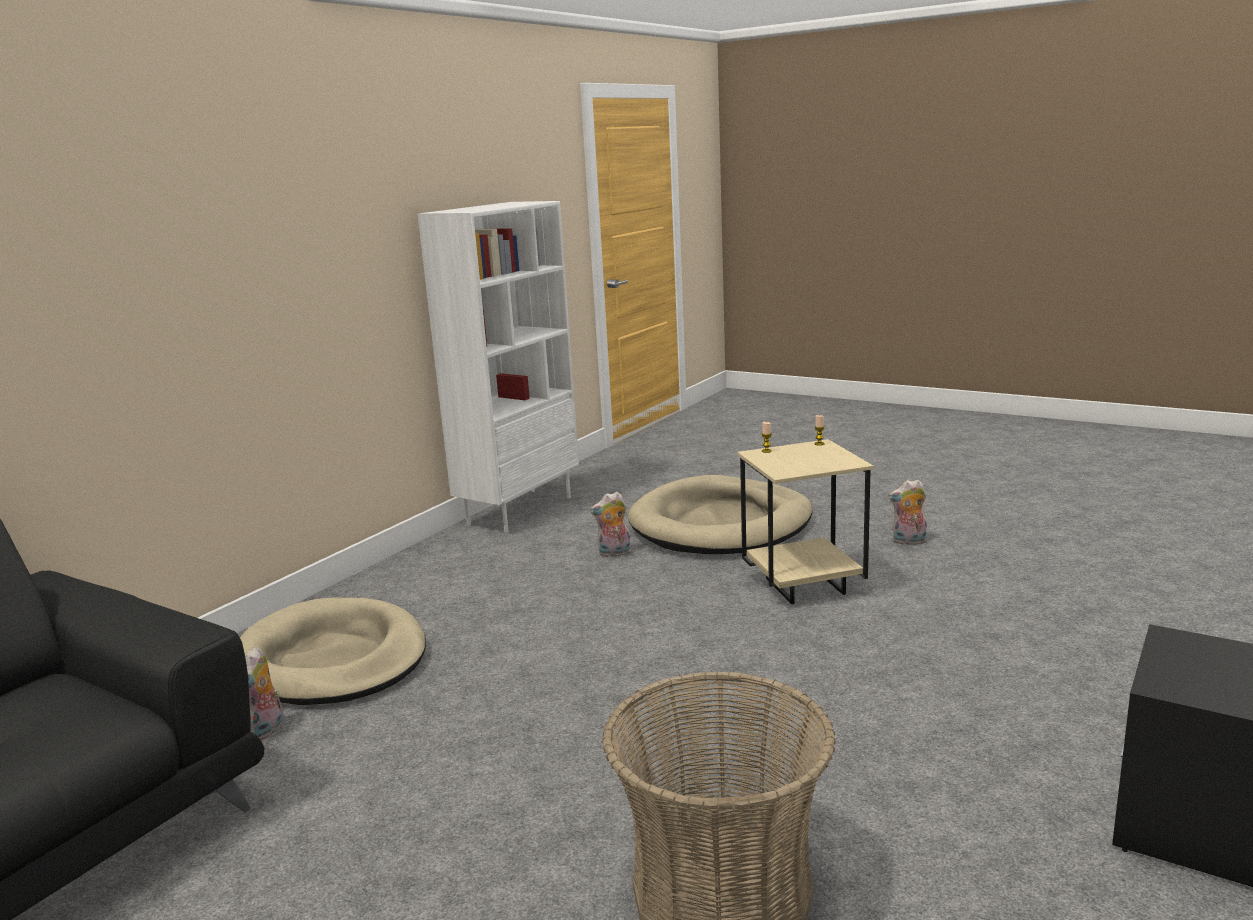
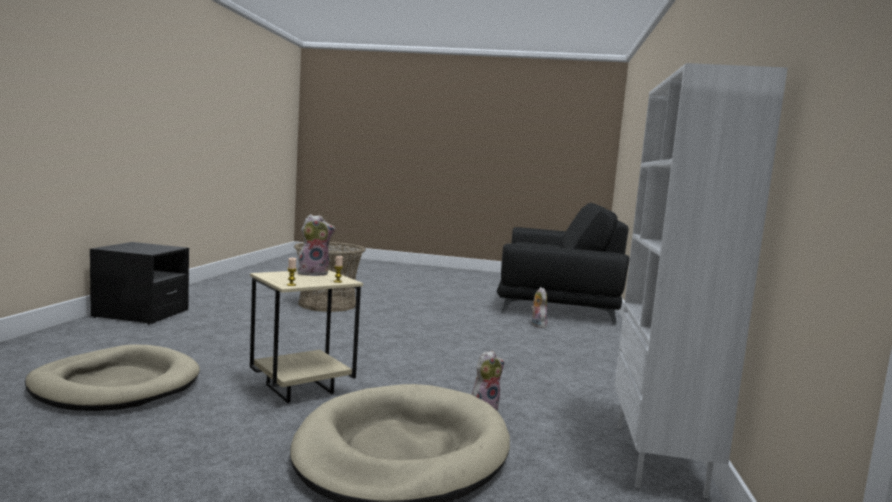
camera: 155 degrees right, 10 degrees down
beige dog bed [240,598,426,705] -> beige dog bed moved to [25,344,200,411]
plush toy [888,479,927,545] -> plush toy moved to [298,214,336,276]

